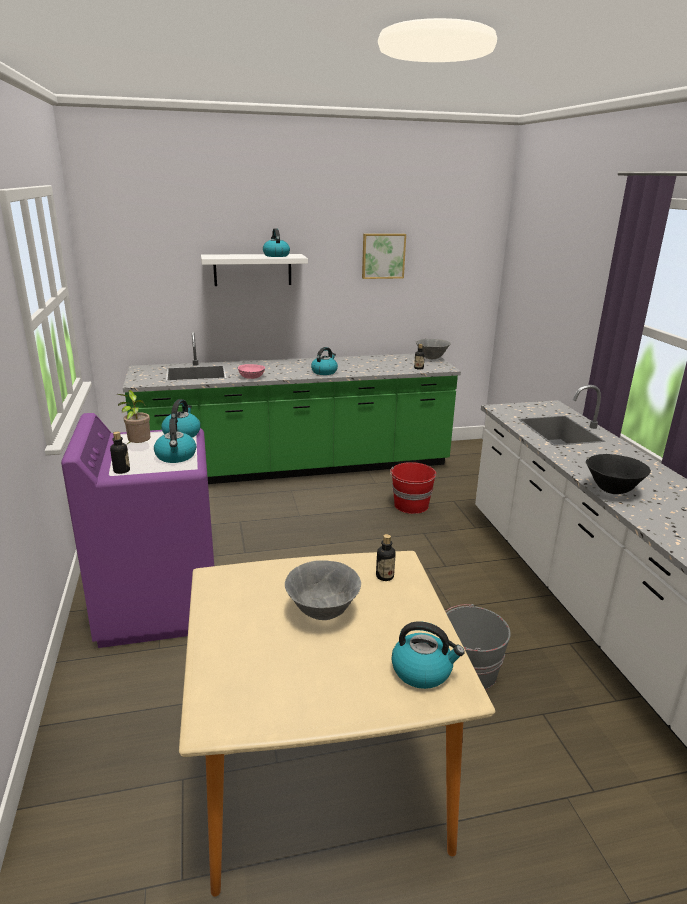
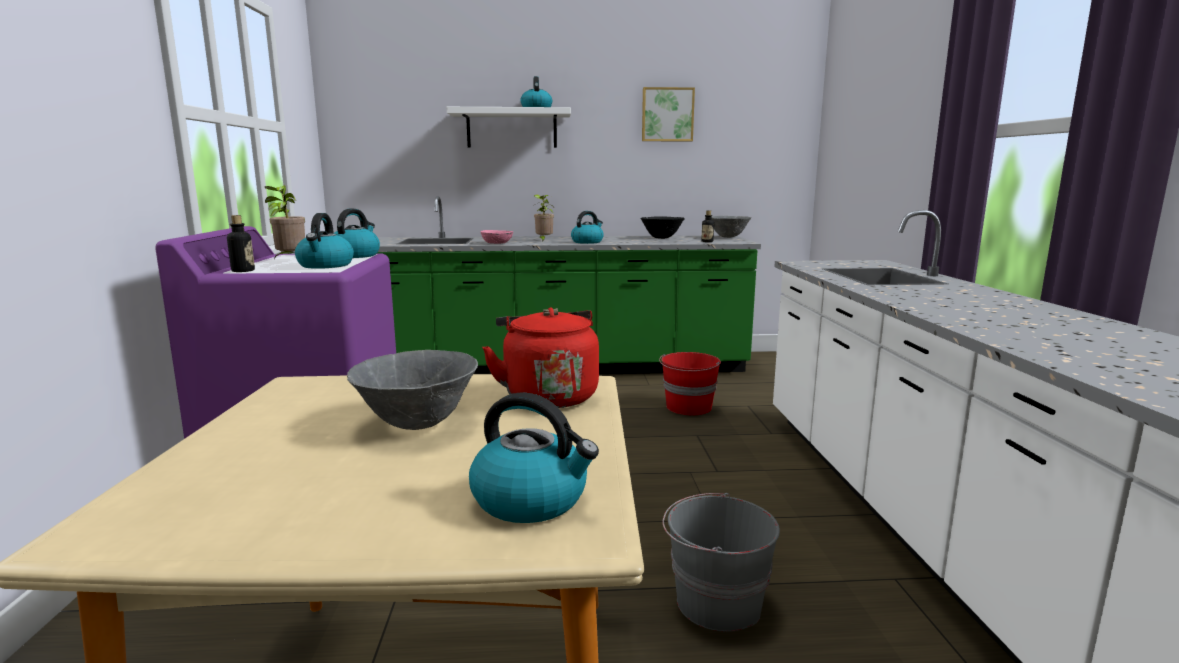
camera: 10 degrees right, 10 degrees down
bottle [376,534,396,581] -> red kettle [482,307,599,408]
black bowl [586,454,651,494] -> black bowl moved to [641,216,685,239]
none -> potted plant [534,195,554,241]

